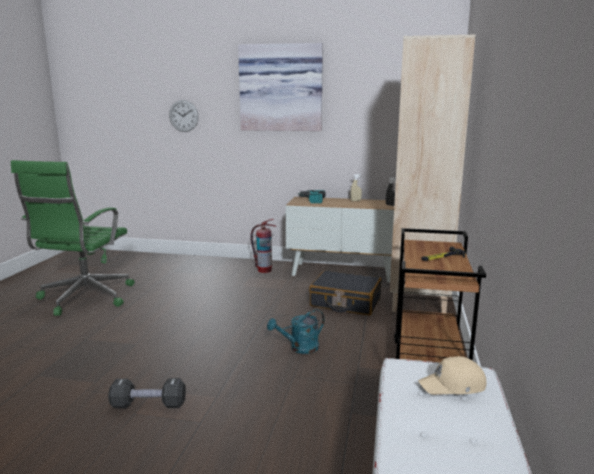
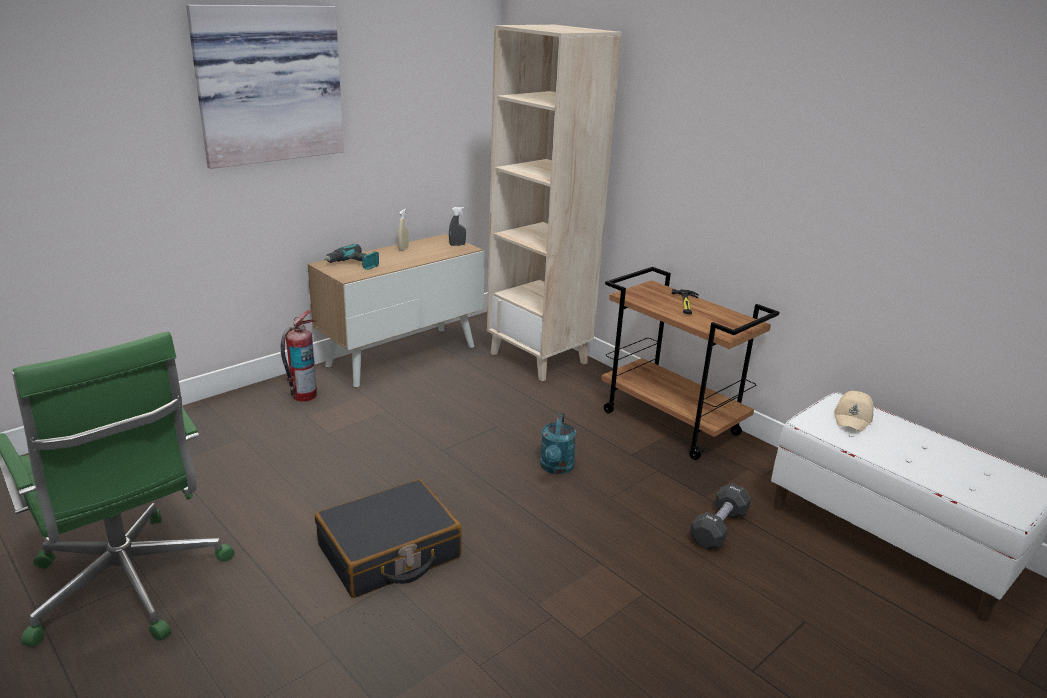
camera: 55 degrees left, 10 degrees up
black dumbbell [108,378,186,409] -> black dumbbell moved to [690,483,751,550]
wall clock [169,100,199,132] -> none
black suitcase [309,270,381,315] -> black suitcase moved to [315,479,462,598]

